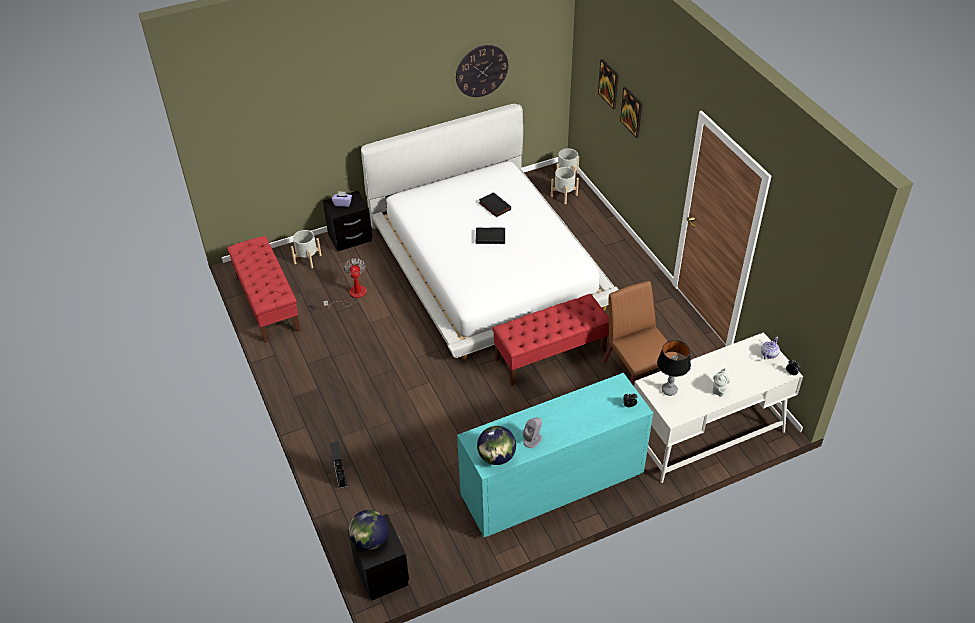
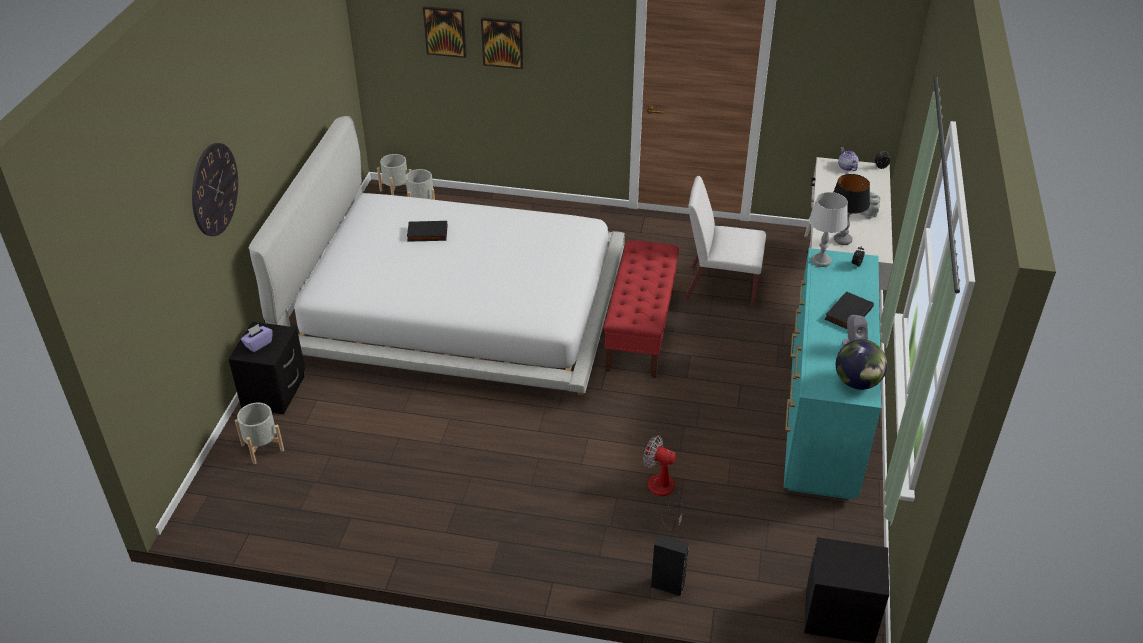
camera: 55 degrees left, 5 degrees down
red bench [227,236,301,343] -> none
fan [323,258,366,309] -> fan moved to [643,435,683,530]
globe [349,510,388,550] -> none
wall clock [456,45,508,97] -> wall clock moved to [192,143,238,236]
black book [476,228,505,244] -> black book moved to [825,291,874,329]
brown chair [603,281,679,386] -> white chair [684,176,766,309]
none -> grey table lamp [809,192,848,267]

